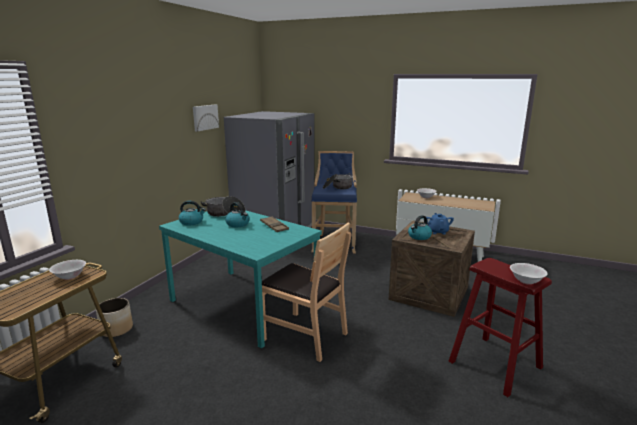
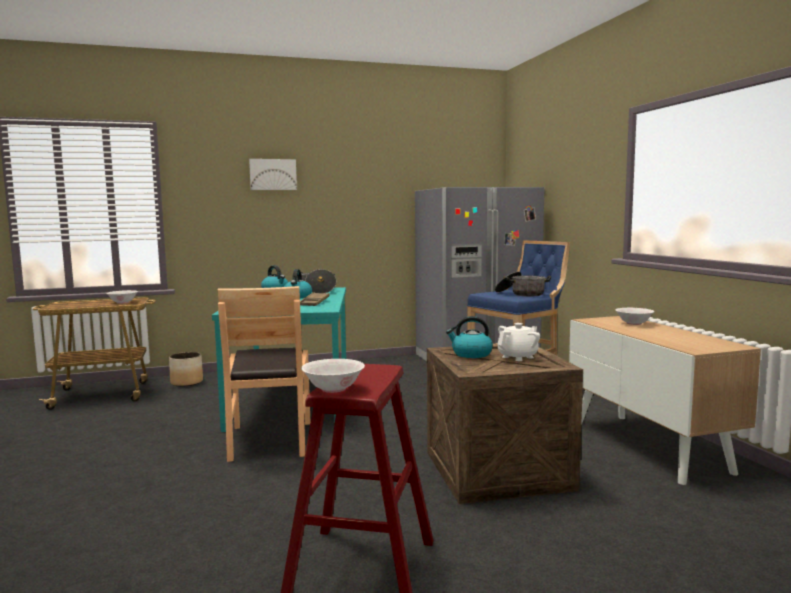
camera: 50 degrees right, 10 degrees down
picture [193,104,219,132] -> picture moved to [249,159,297,190]
blue teapot [426,213,454,234] -> white teapot [497,323,540,361]

